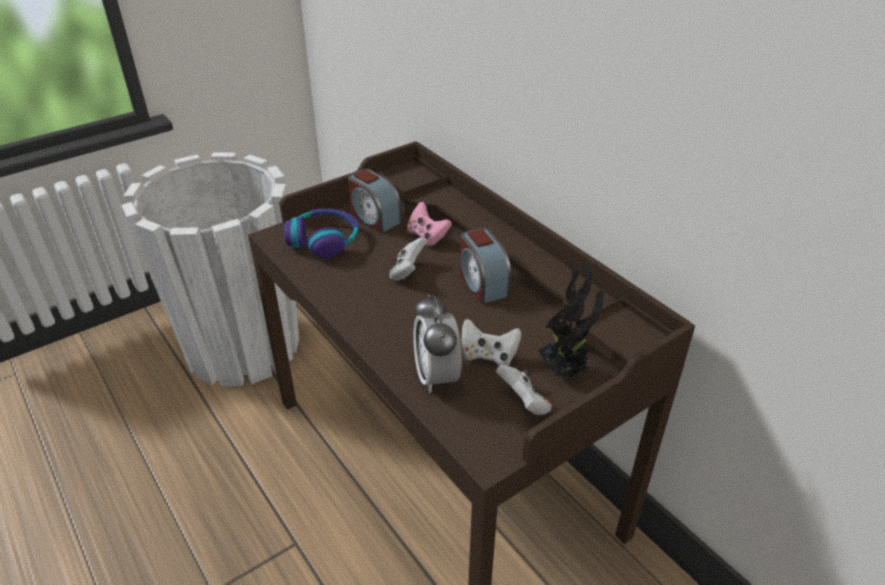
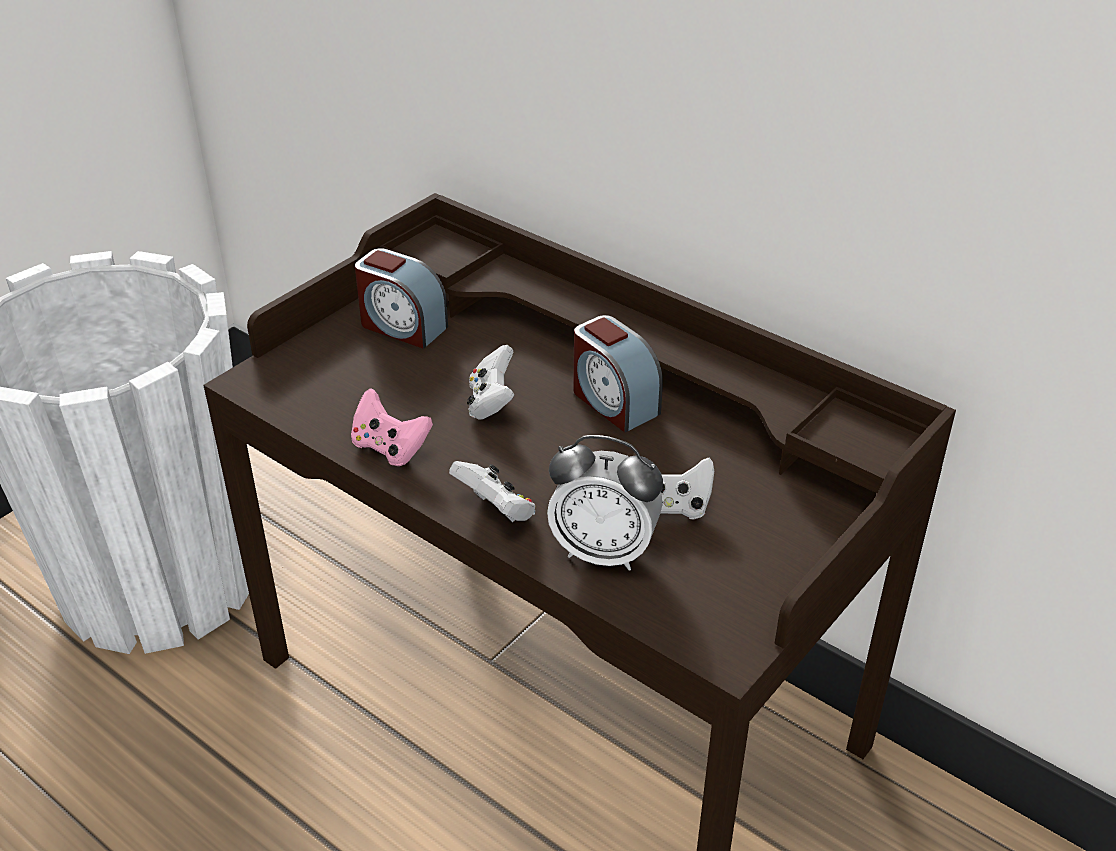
camera: 15 degrees left, 0 degrees up
headphones [284,209,359,258] -> none
pink game controller [407,202,452,246] -> pink game controller moved to [351,388,433,466]
alarm clock [413,294,462,393] -> alarm clock turned 45 degrees counterclockwise [547,435,663,571]
white game controller [496,364,552,415] -> white game controller moved to [449,461,535,522]
potted plant [539,260,604,378] -> none

